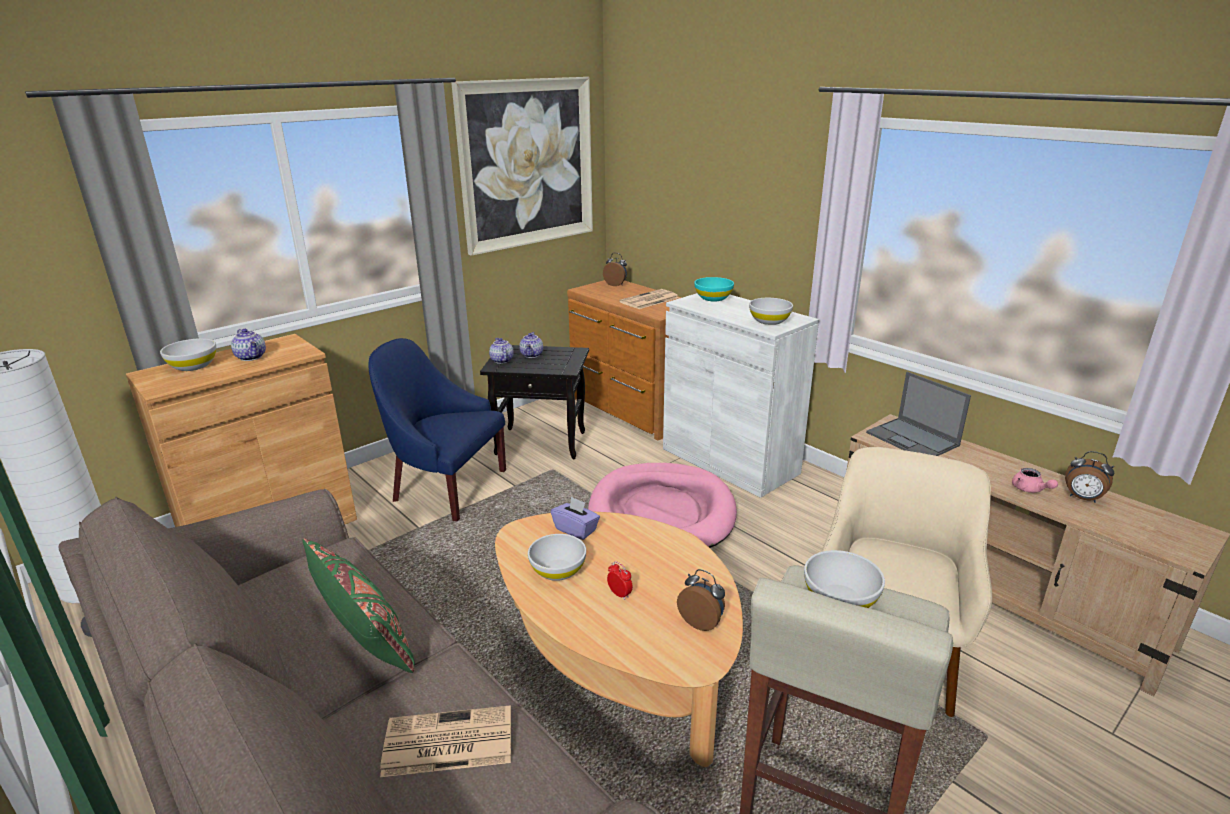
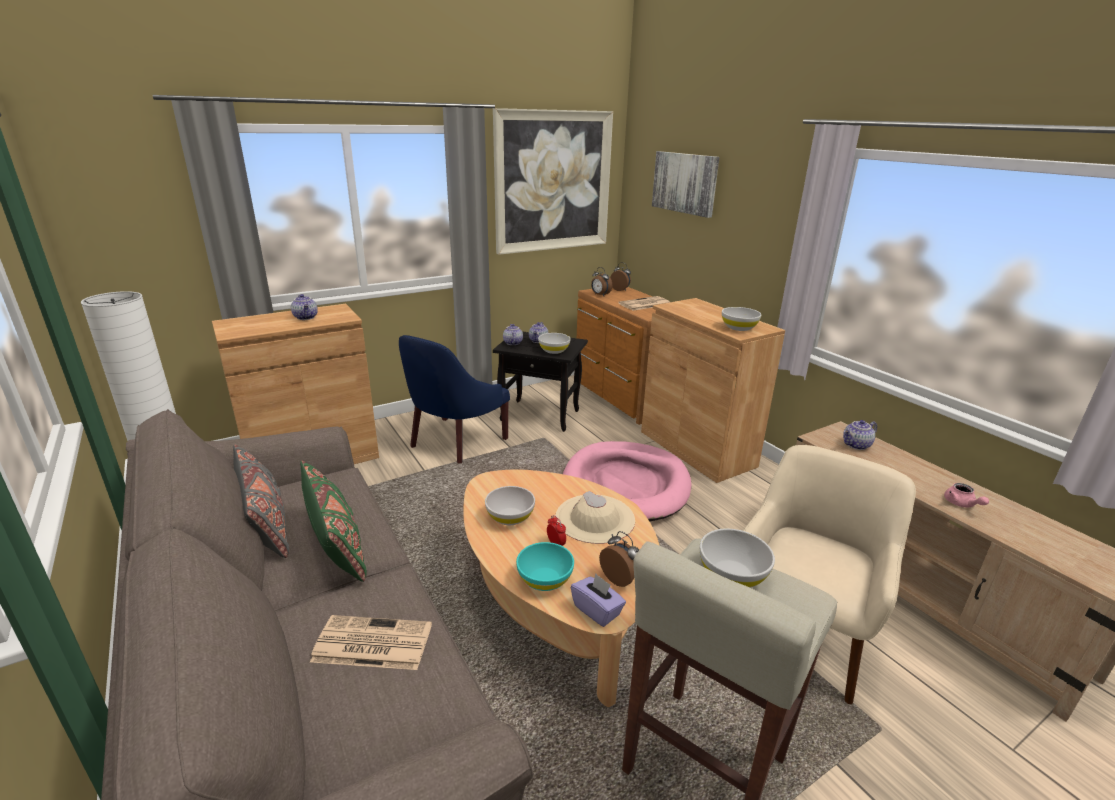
camera: 10 degrees right, 0 degrees up
white bowl [160,338,216,371] -> white bowl moved to [538,333,571,354]
blue armchair [368,338,506,522] -> blue armchair turned 90 degrees counterclockwise [399,335,510,463]
purple tissue box [551,496,600,540] -> purple tissue box moved to [571,574,626,627]
white cabinet [663,293,819,498] -> brown cabinet [641,298,785,483]
turquoise bowl [694,277,734,301] -> turquoise bowl moved to [516,542,574,591]
laptop [866,372,971,456] -> teapot [843,420,877,450]
alarm clock [1065,451,1114,503] -> alarm clock moved to [591,267,612,296]
none -> grey pillow [233,444,289,558]
none -> beige hat [555,491,635,544]
none -> picture [652,151,720,218]

